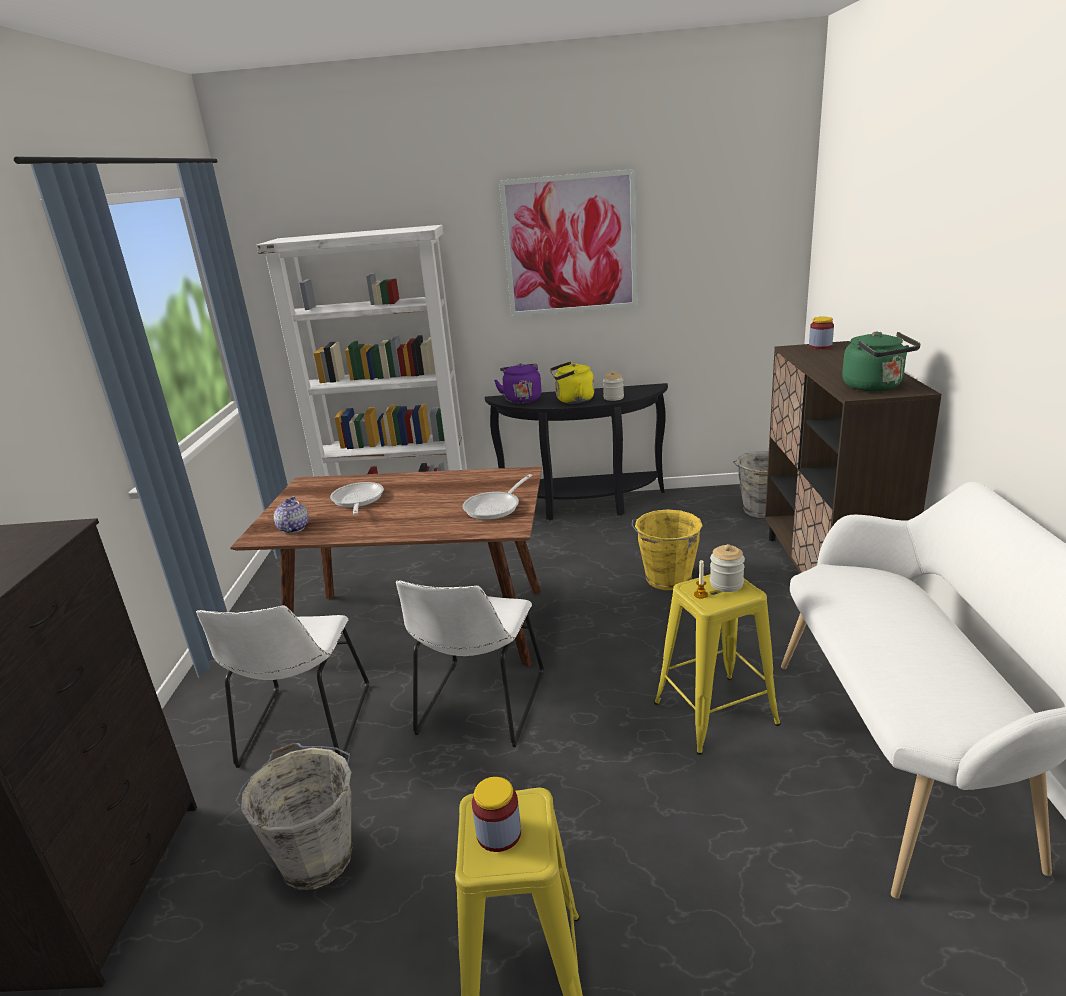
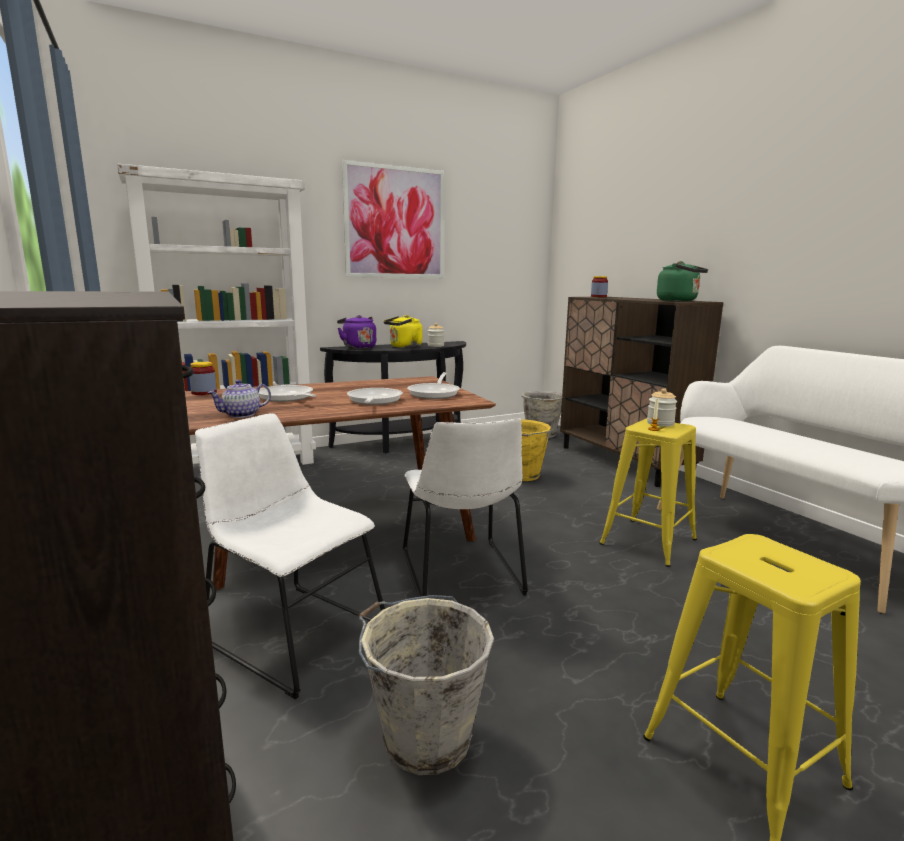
camera: 30 degrees left, 10 degrees down
white chair [196,606,369,768] -> white chair turned 150 degrees clockwise [195,413,385,700]
teapot [274,496,309,534] -> teapot turned 90 degrees counterclockwise [207,380,271,418]
jar [472,777,521,852] -> jar moved to [190,362,217,395]
none -> frying pan [347,388,403,405]

